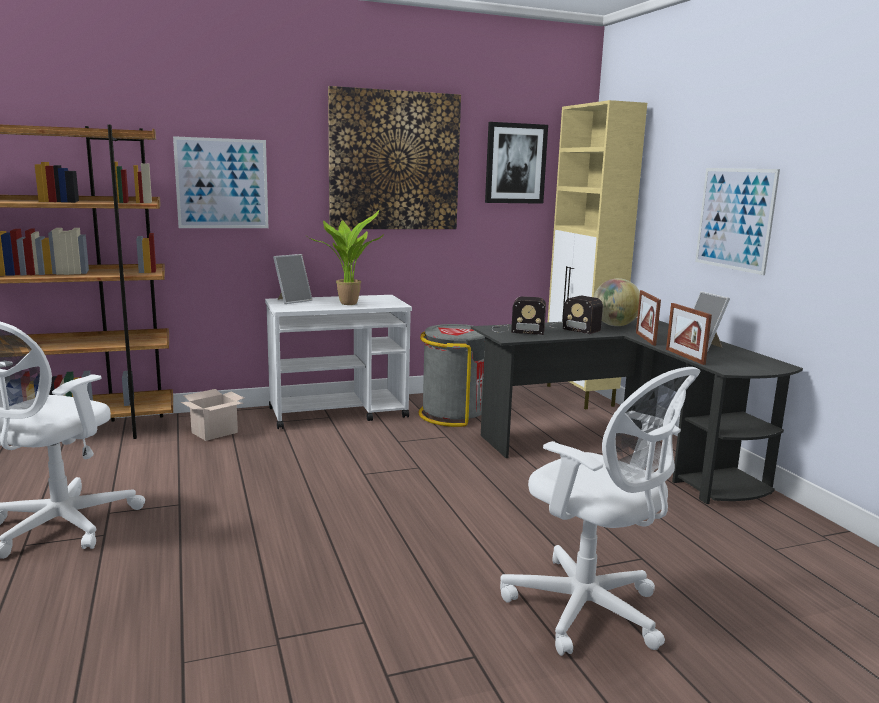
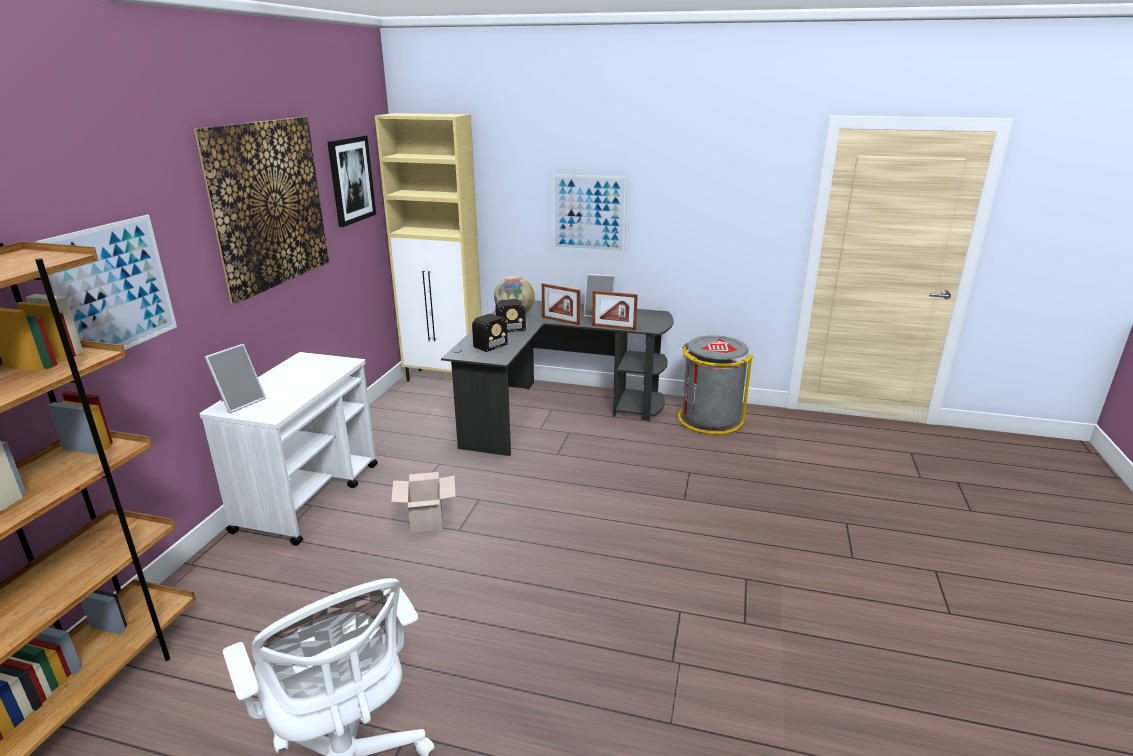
camera: 55 degrees left, 10 degrees up
cardboard box [180,389,244,441] -> cardboard box moved to [391,472,456,533]
picture frame [273,254,313,304] -> picture frame turned 45 degrees clockwise [205,344,266,413]
potted plant [308,210,384,305] -> none
grey trash can [419,324,485,427] -> grey trash can moved to [678,335,753,435]
white office chair [500,367,700,656] -> none

